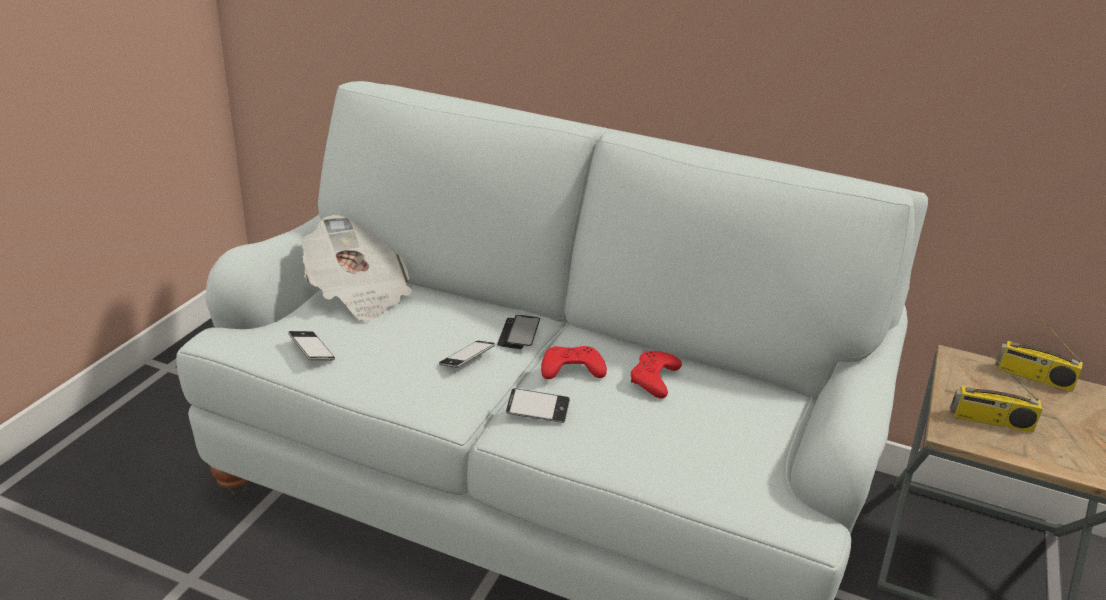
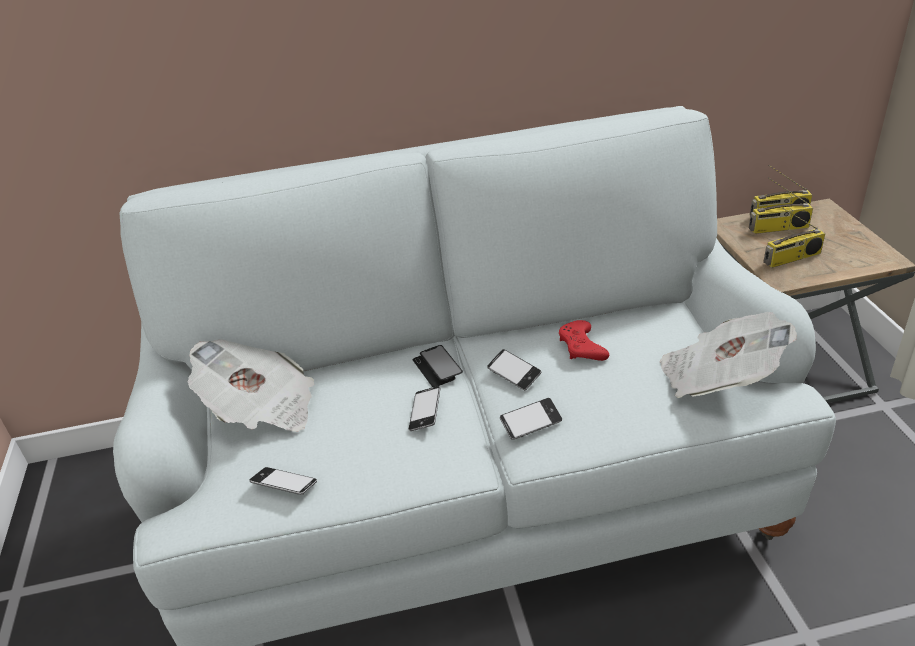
camera: 30 degrees left, 5 degrees up
red game controller [541,346,607,379] -> phone [487,349,541,390]
none -> newspaper [660,312,797,398]
none -> radio [749,177,813,234]

